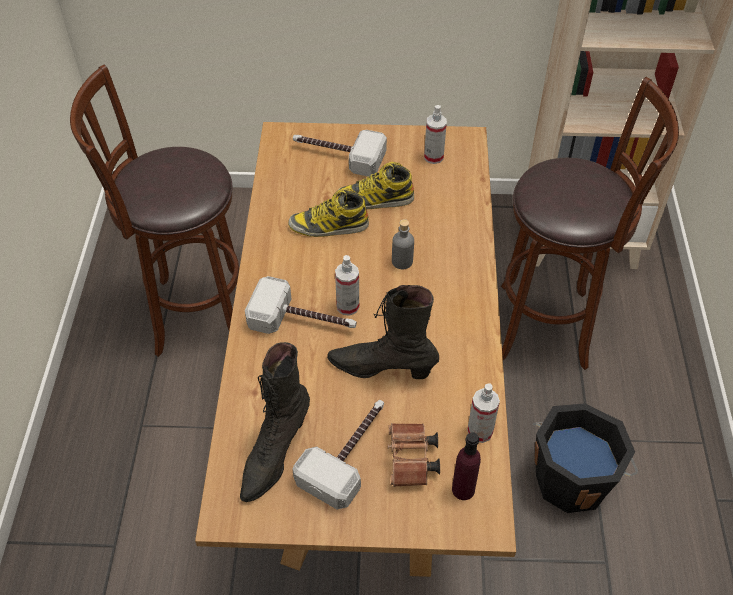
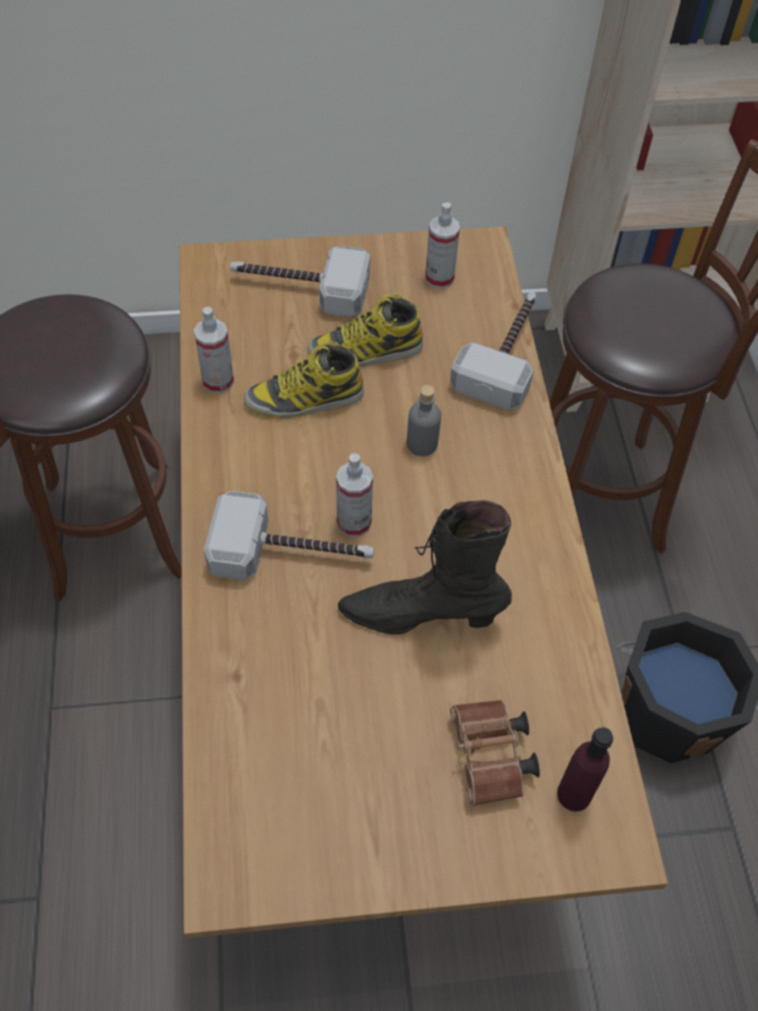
camera: 10 degrees left, 5 degrees up
black boot [240,342,310,502] -> none
hammer [292,400,384,510] -> hammer moved to [450,292,537,410]
spray bottle [467,383,500,443] -> spray bottle moved to [194,307,234,393]

